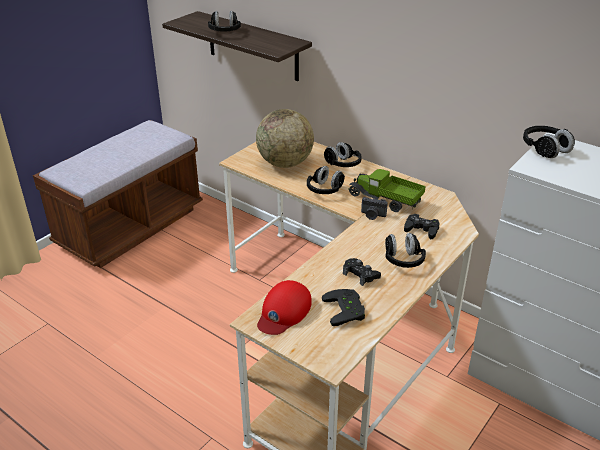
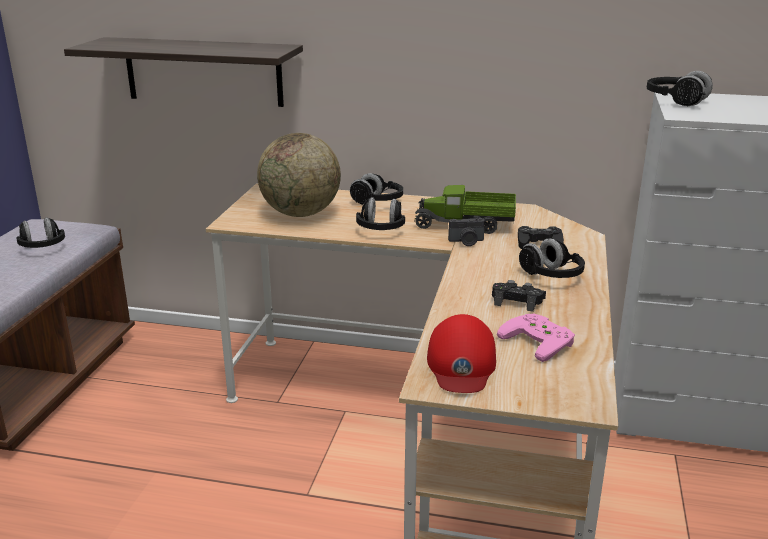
camera: 25 degrees left, 10 degrees down
black headphones [208,11,241,31] -> black headphones moved to [16,217,65,248]
black game controller [322,289,365,326] -> pink game controller [497,313,575,362]

